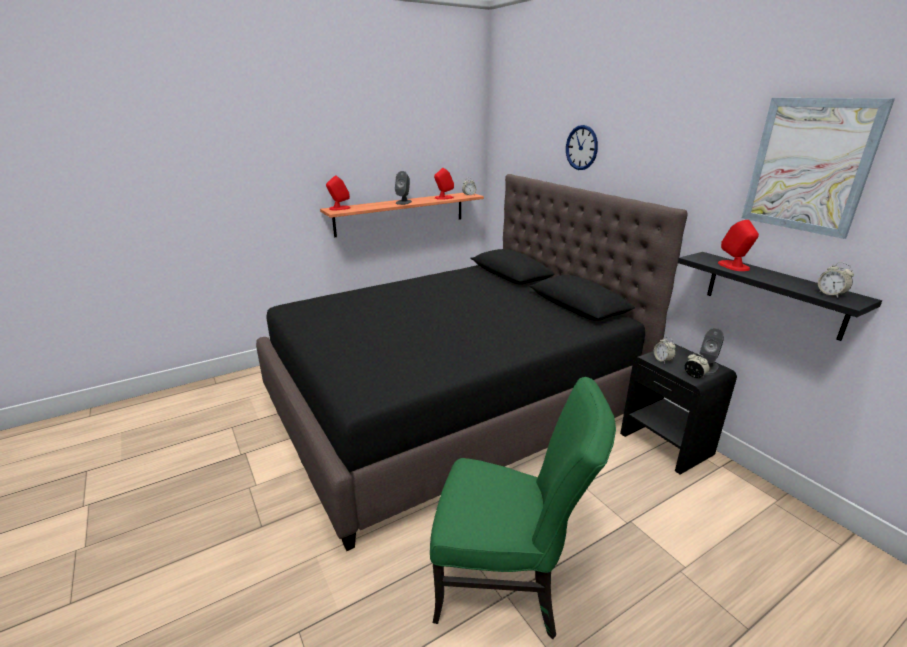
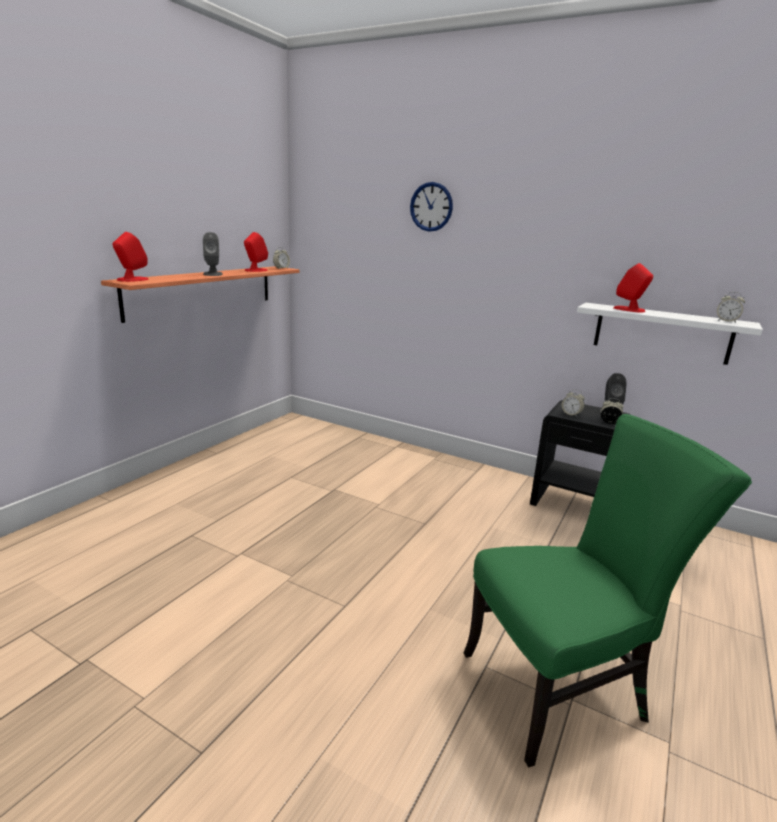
camera: 30 degrees left, 5 degrees down
black bed [256,174,688,551] -> none
black shelf [678,252,882,341] -> white shelf [577,303,763,365]
picture [742,98,895,239] -> none

